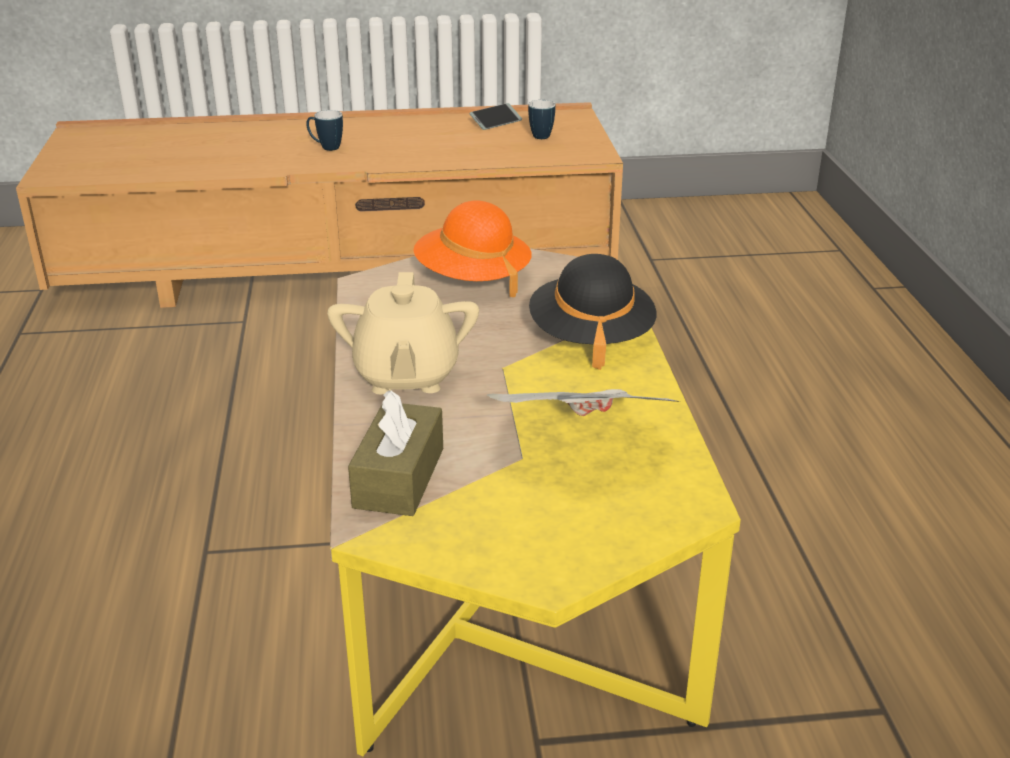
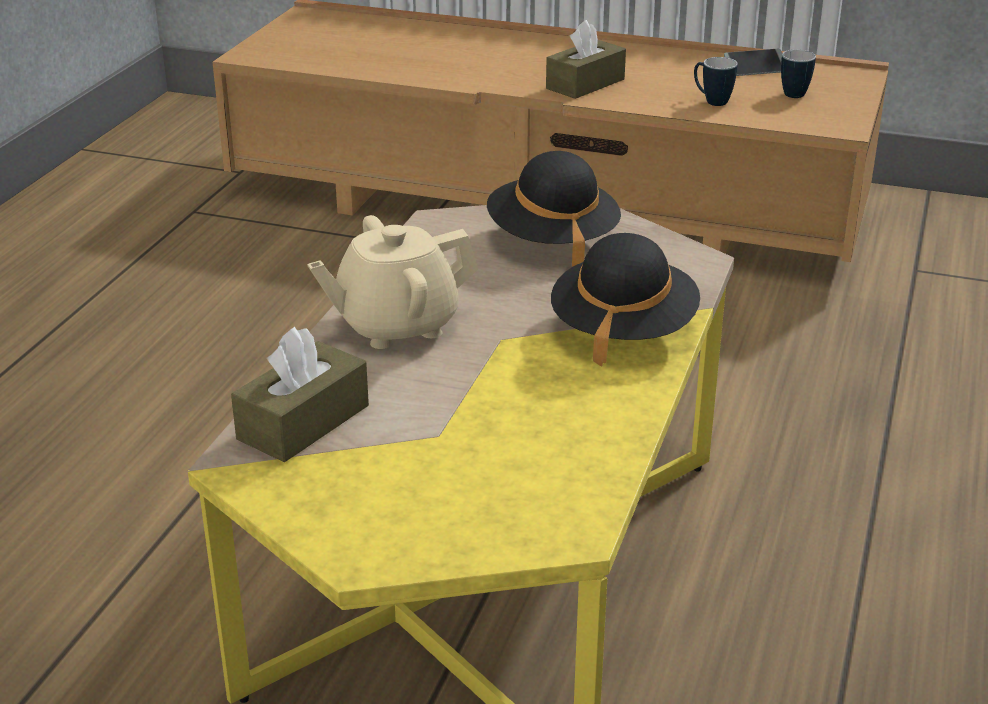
camera: 25 degrees right, 0 degrees up
mug [306,110,343,151] -> mug moved to [694,57,738,106]
beige teapot [327,272,479,394] -> beige teapot turned 45 degrees clockwise [307,215,478,349]
orange hat [413,200,532,297] -> black hat [487,151,621,267]
newspaper [487,389,680,416] -> none
none -> brown tissue box [546,20,626,99]

